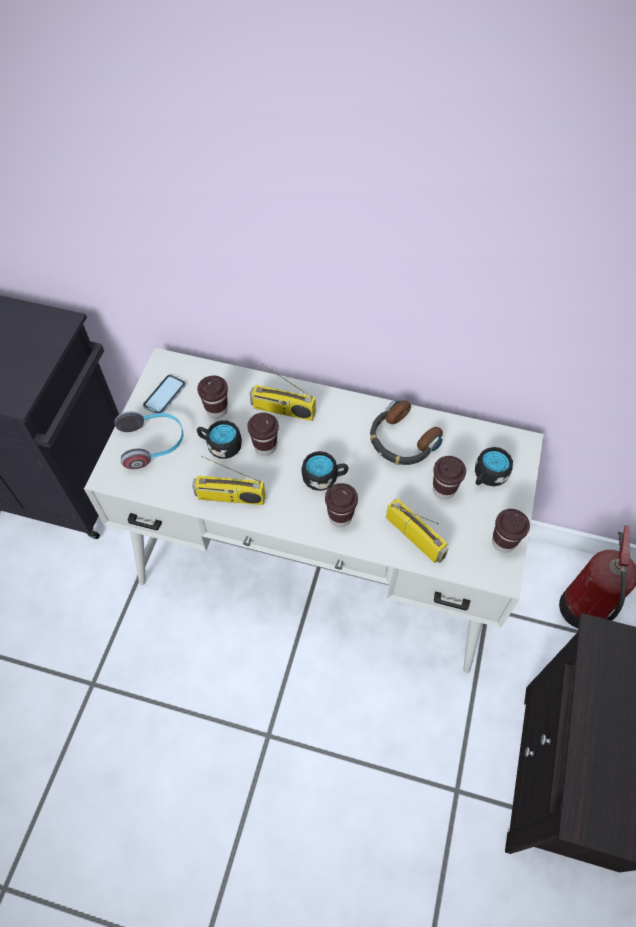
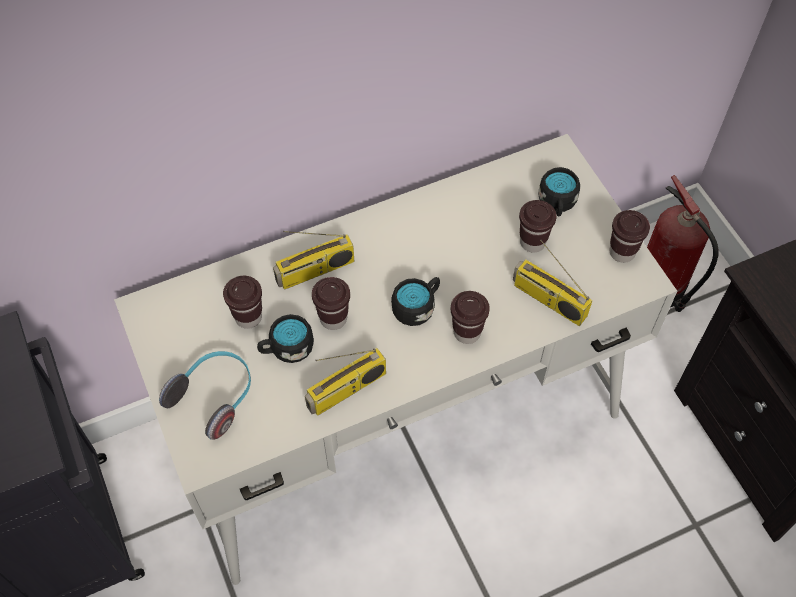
camera: 40 degrees left, 0 degrees up
phone [143,375,186,413] -> none
headphones [370,400,443,465] -> none
radio [386,498,448,563] -> radio turned 150 degrees counterclockwise [513,240,593,326]

